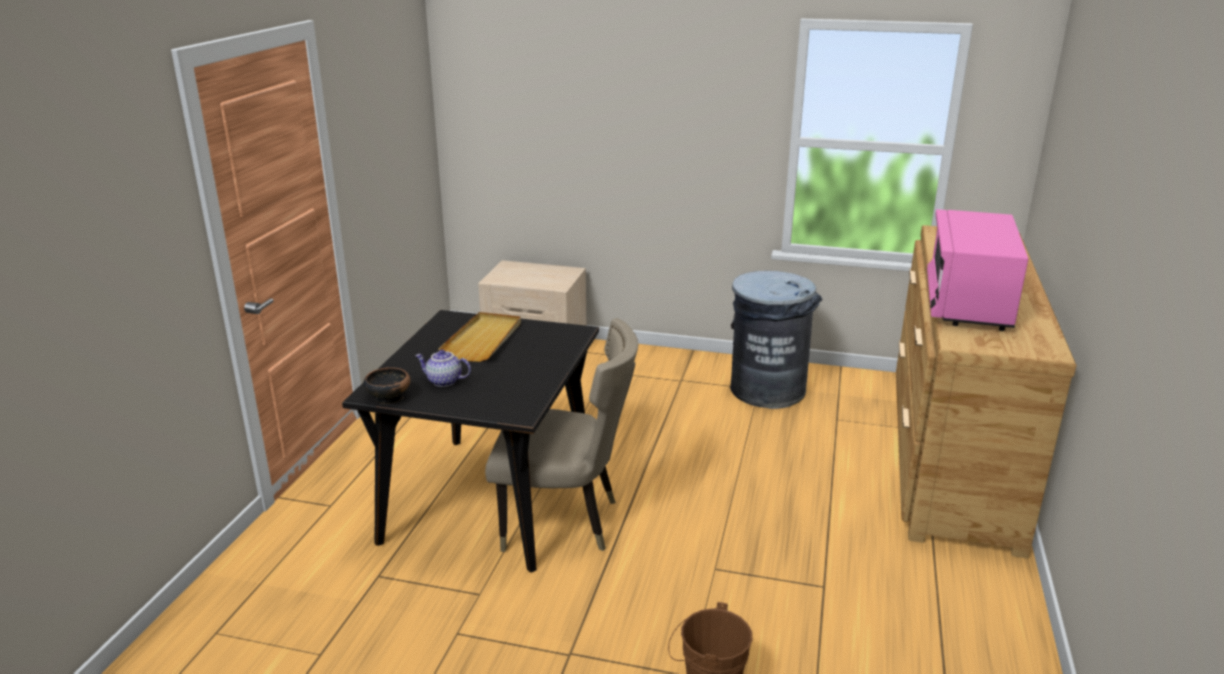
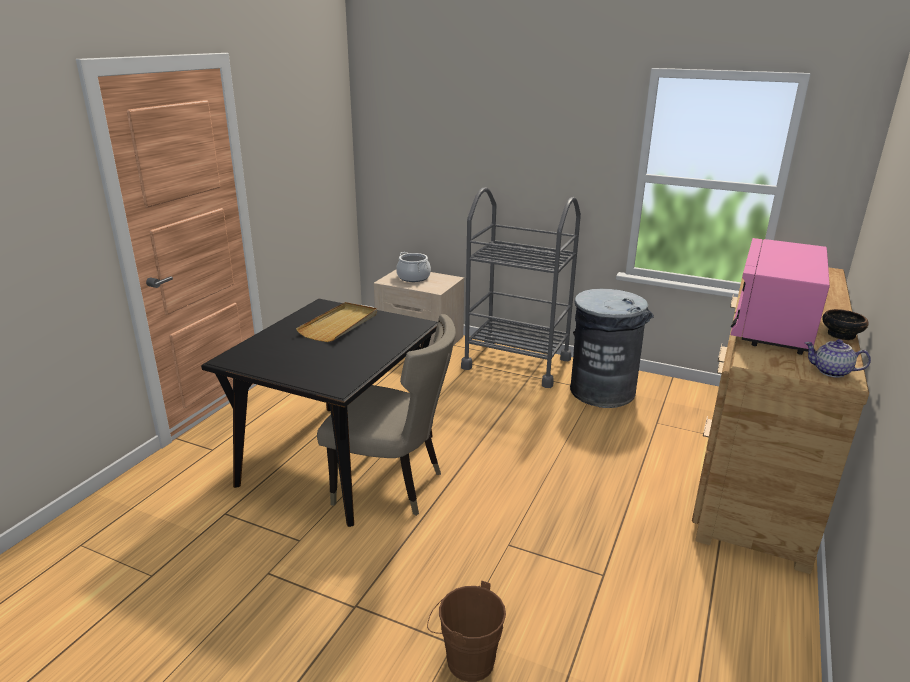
camera: 10 degrees right, 0 degrees up
bowl [363,367,410,404] -> bowl moved to [822,309,869,340]
teapot [415,350,471,387] -> teapot moved to [805,339,871,378]
none -> cooking pot [396,252,431,282]
none -> grey cart [461,187,581,388]

